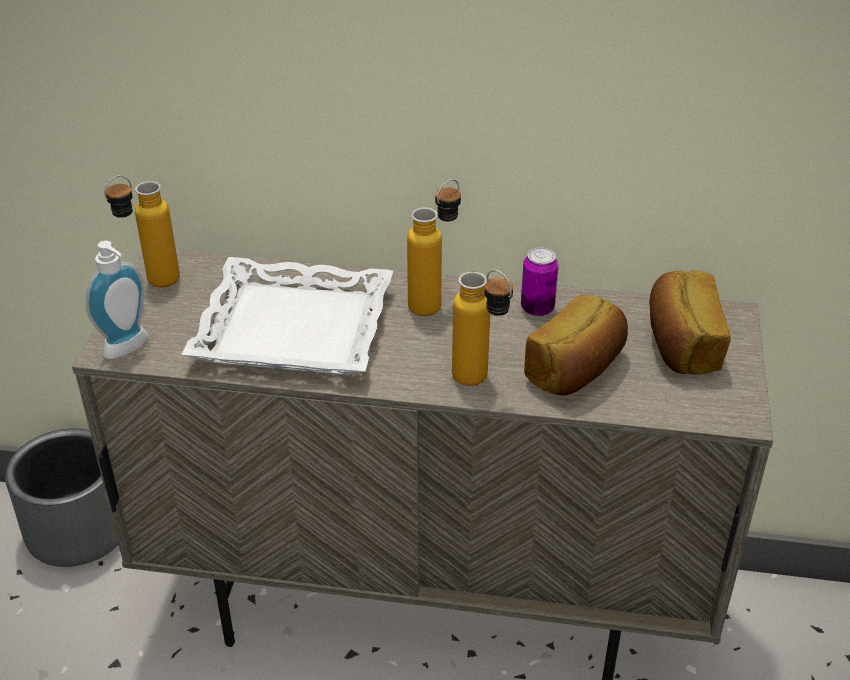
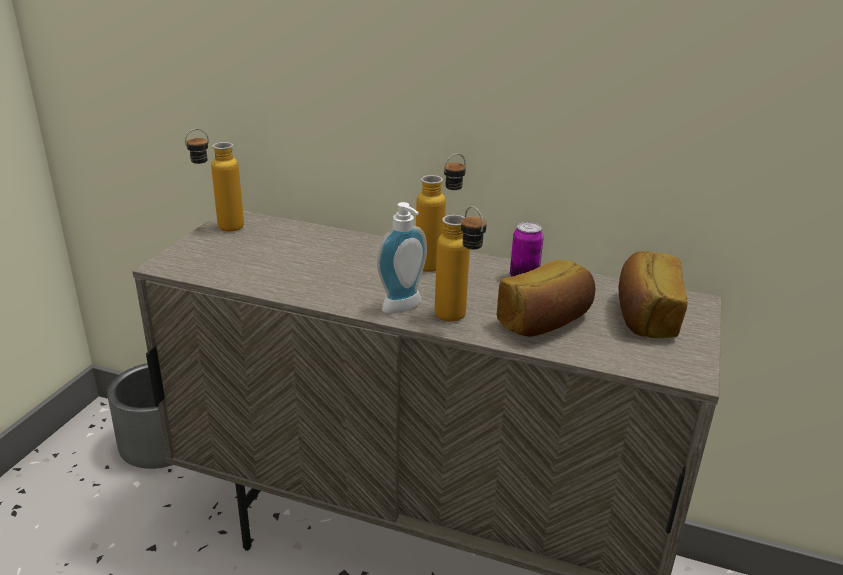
camera: 10 degrees right, 10 degrees down
soap dispenser [86,241,148,359] -> soap dispenser moved to [377,202,427,314]
white tray [181,257,393,375] -> none

